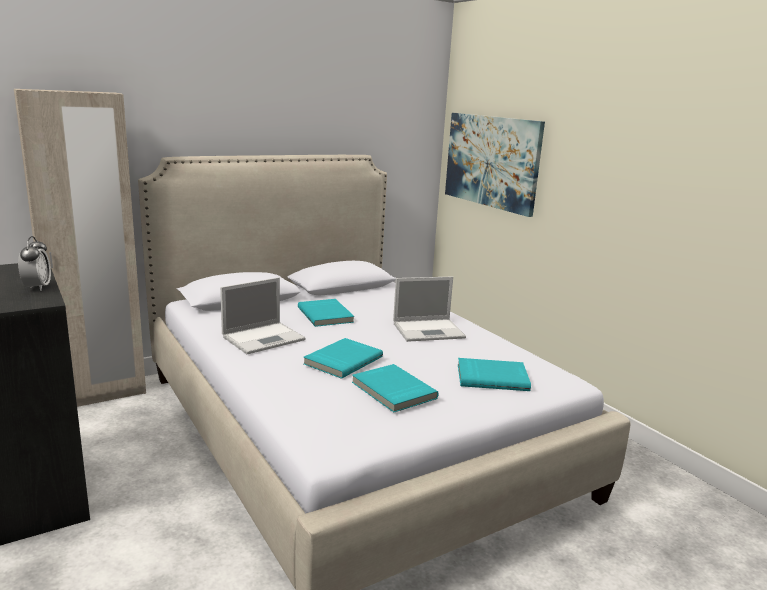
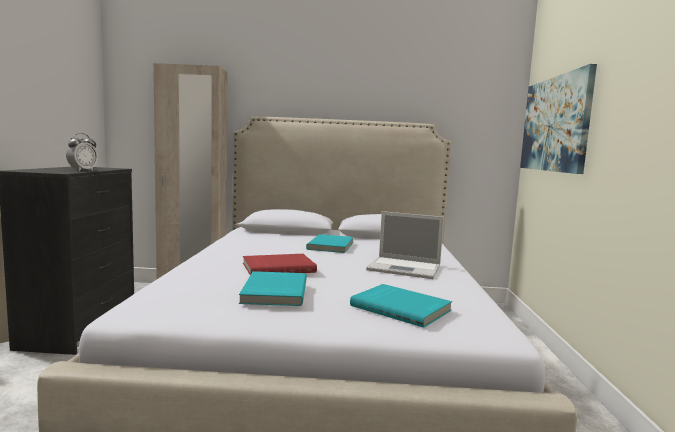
camera: 35 degrees right, 10 degrees down
laptop [220,277,306,354] -> none
turquoise book [304,338,383,379] -> red book [243,254,317,275]

